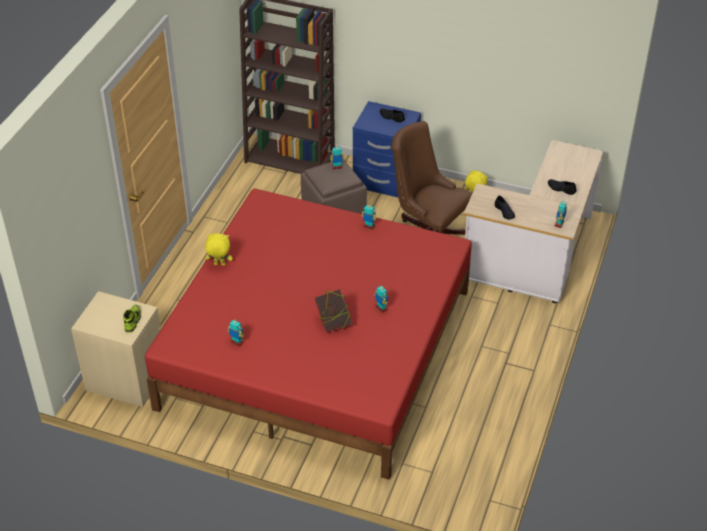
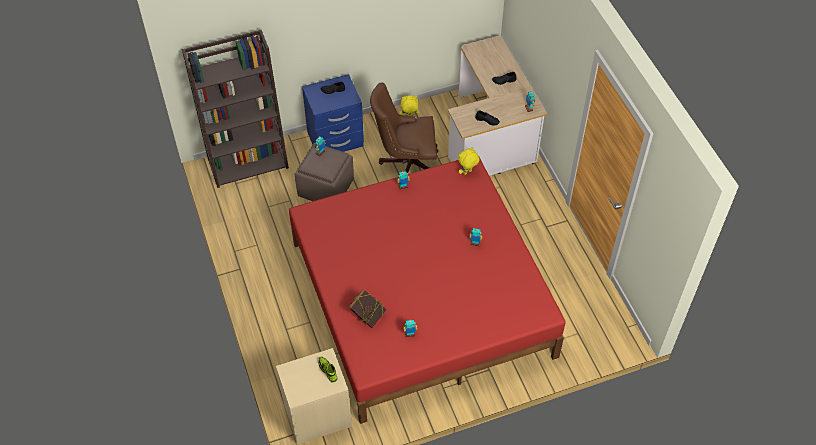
camera: 40 degrees left, 10 degrees up
yellow plush toy [205,233,232,266] -> yellow plush toy moved to [458,147,480,175]
book [315,289,352,333] -> book moved to [348,290,387,328]

